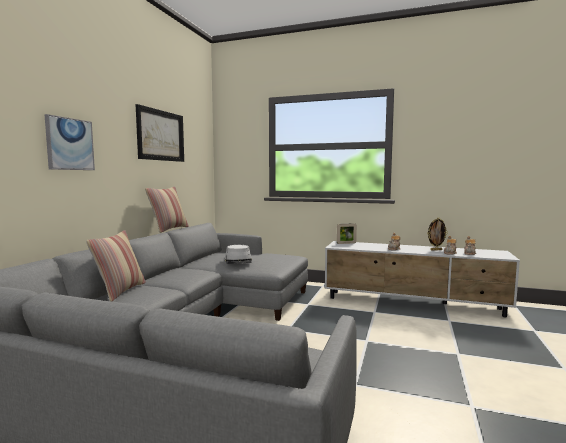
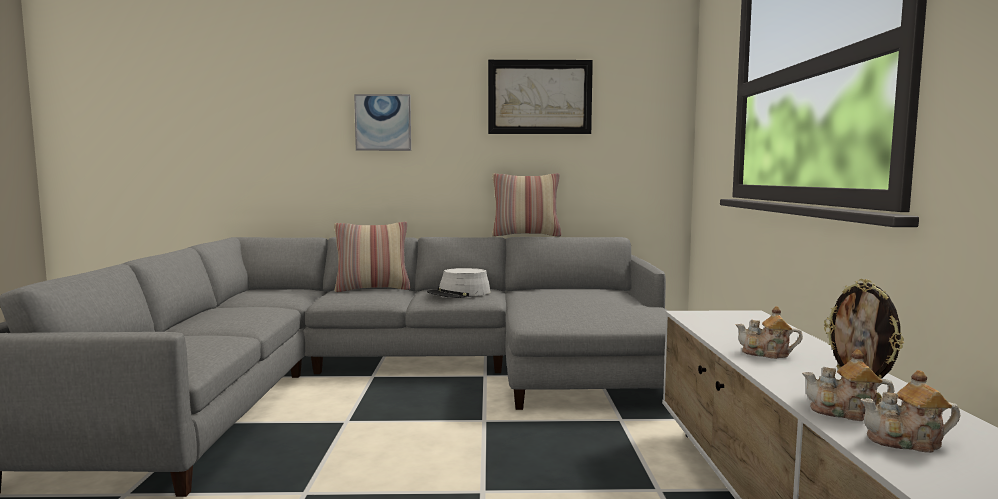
camera: 70 degrees right, 0 degrees up
grey hat [224,245,252,264] -> grey hat moved to [427,268,491,298]
picture frame [337,223,357,244] -> none

